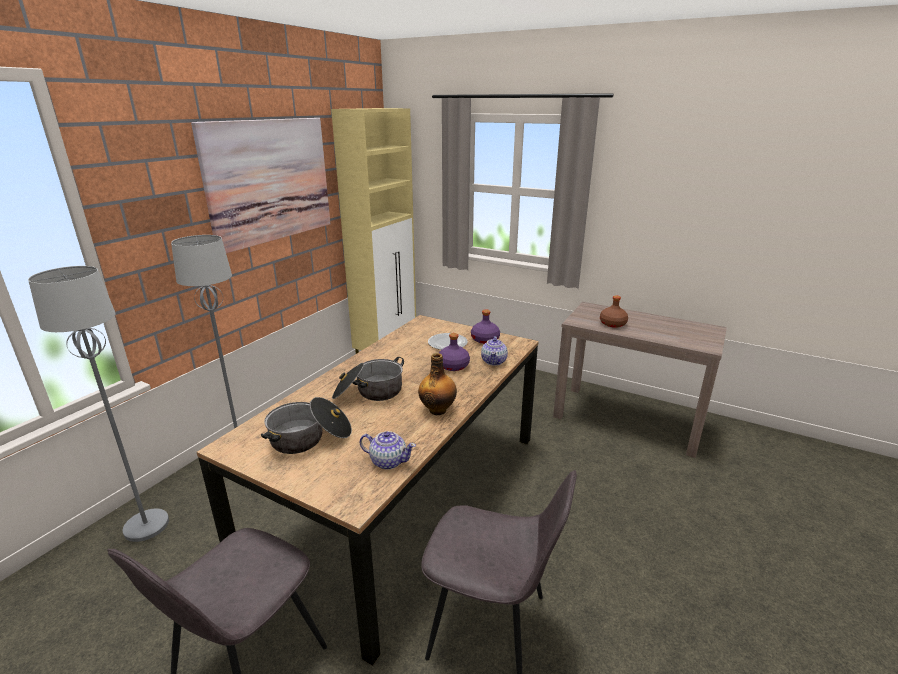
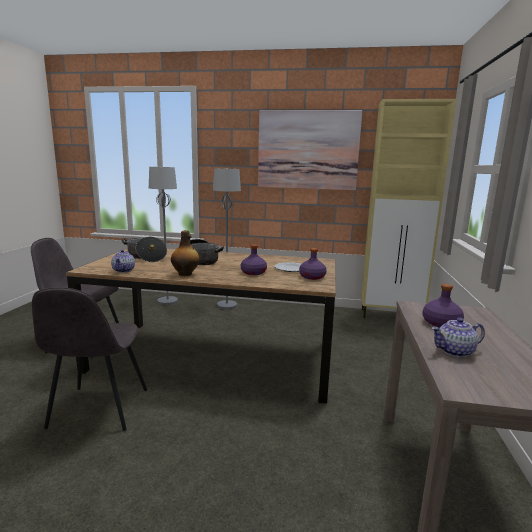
camera: 70 degrees right, 10 degrees down
teapot [481,336,508,366] -> teapot moved to [431,318,485,357]
brown bottle [600,295,628,328] -> purple bottle [422,284,464,328]

